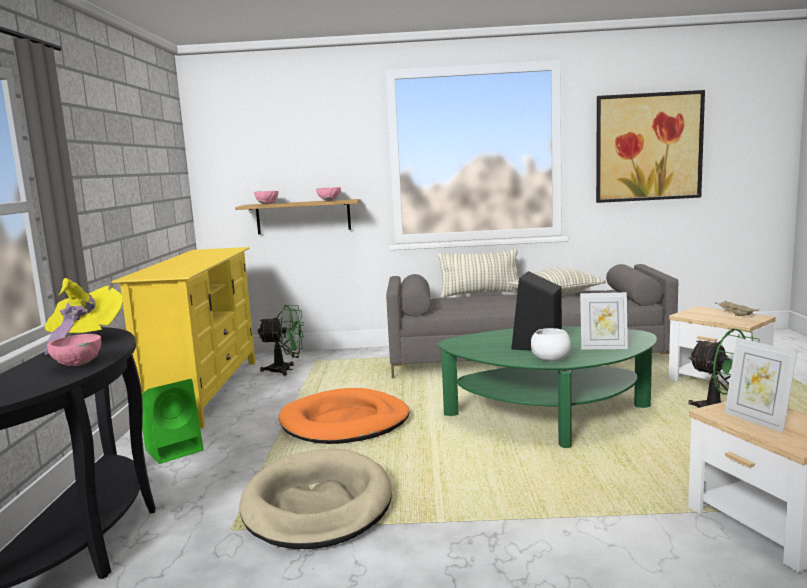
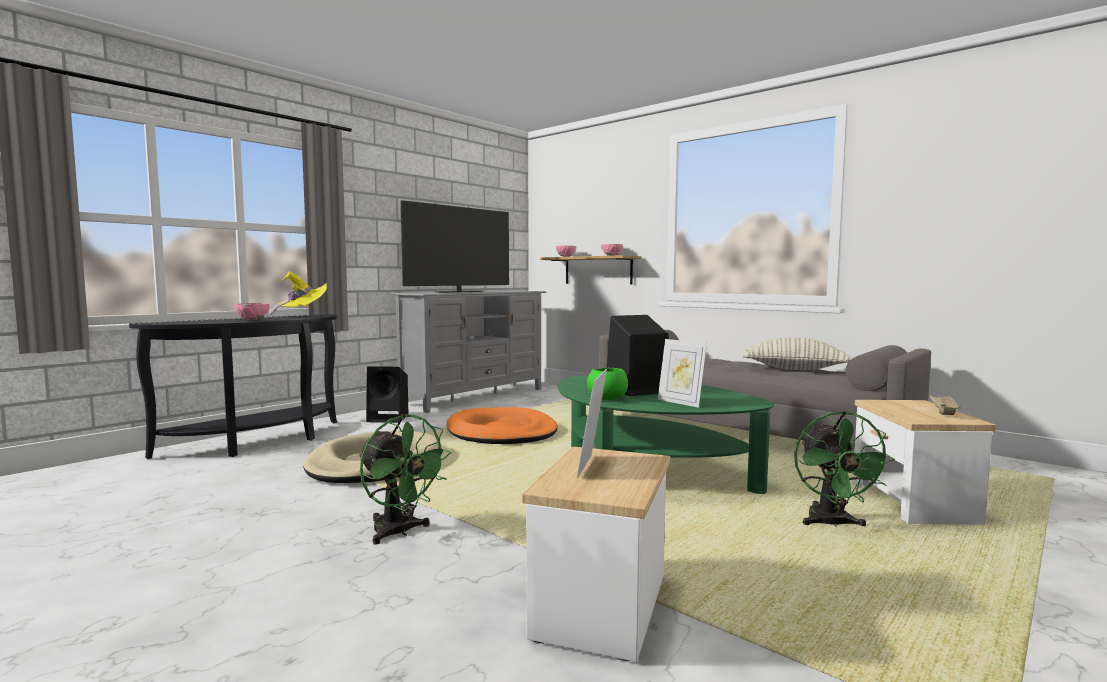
camera: 40 degrees right, 5 degrees down
yellow tv stand [111,247,255,431] -> grey tv stand [390,291,547,413]
green speaker [142,379,204,464] -> black speaker [366,366,409,423]
green fan [258,305,304,376] -> green fan moved to [359,414,452,545]
pillow [438,249,518,298] -> none
white bowl [531,328,571,361] -> green bowl [587,368,628,400]
picture [596,90,705,203] -> none
none -> television [400,200,509,293]

